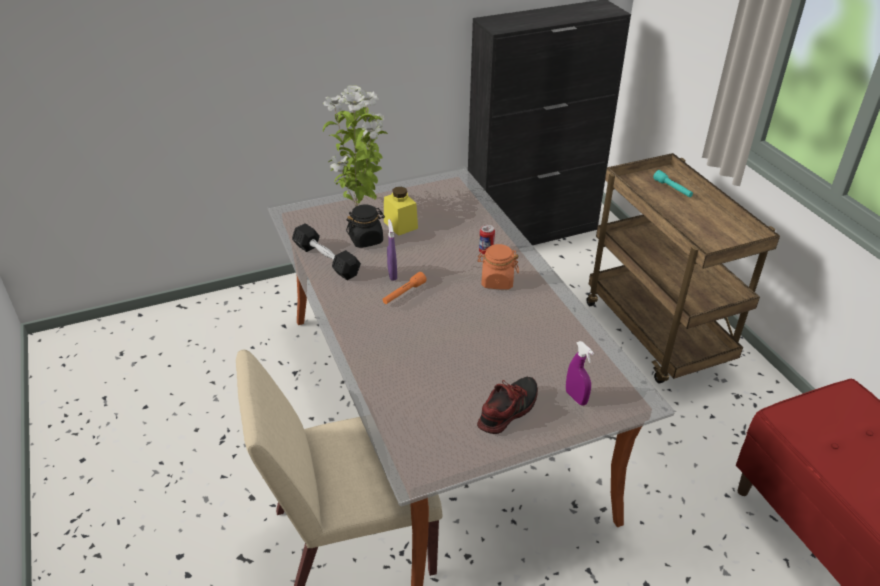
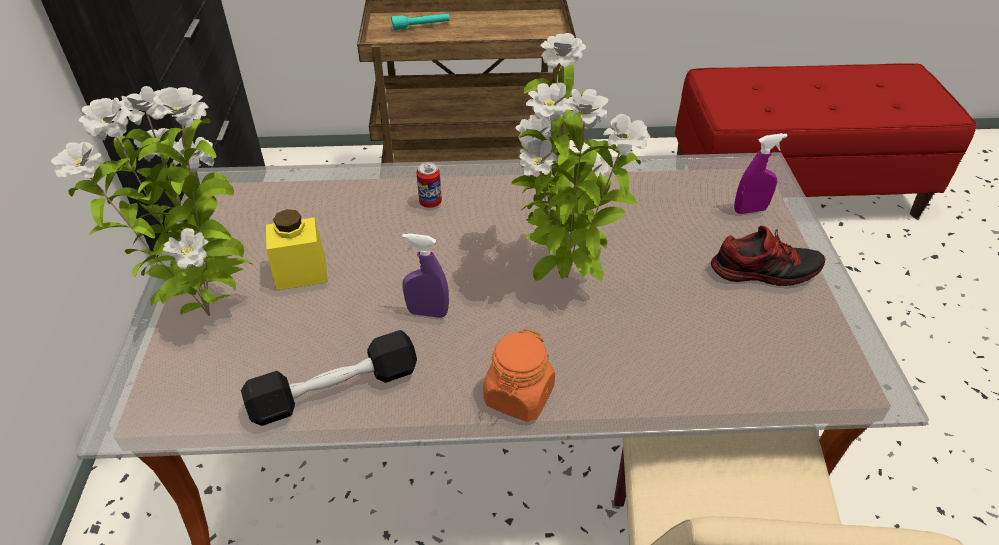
camera: 70 degrees left, 5 degrees up
black jar [346,204,385,248] -> none
orange flashlight [382,272,427,304] -> none
orange jar [477,244,519,290] -> orange jar moved to [483,329,555,422]
shoe [477,377,538,434] -> shoe turned 120 degrees clockwise [711,226,825,286]
none -> potted plant [511,33,650,281]

